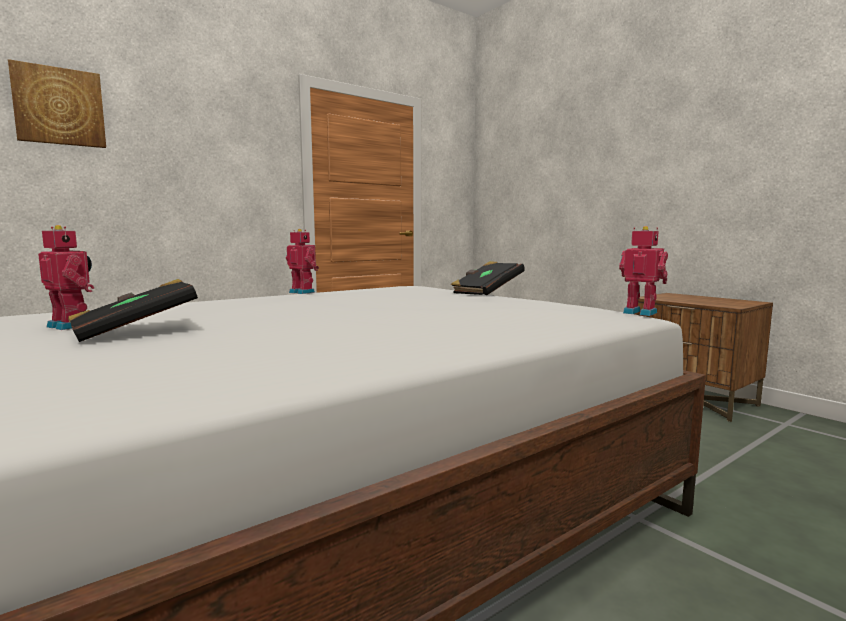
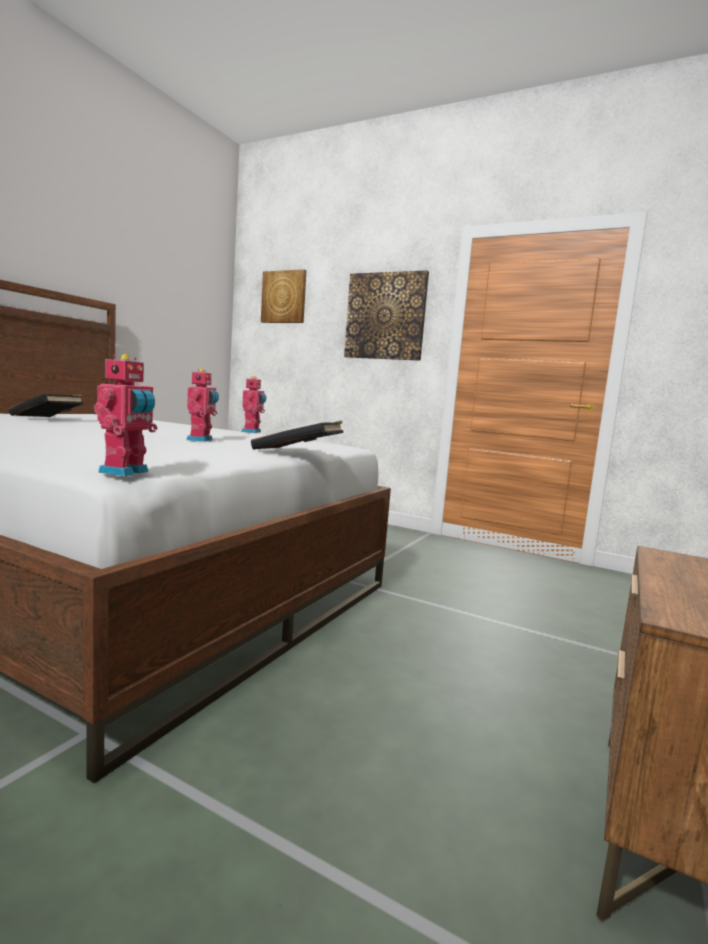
camera: 65 degrees right, 0 degrees up
toy robot [38,225,94,330] -> toy robot moved to [186,369,219,442]
none -> picture [344,270,429,361]

